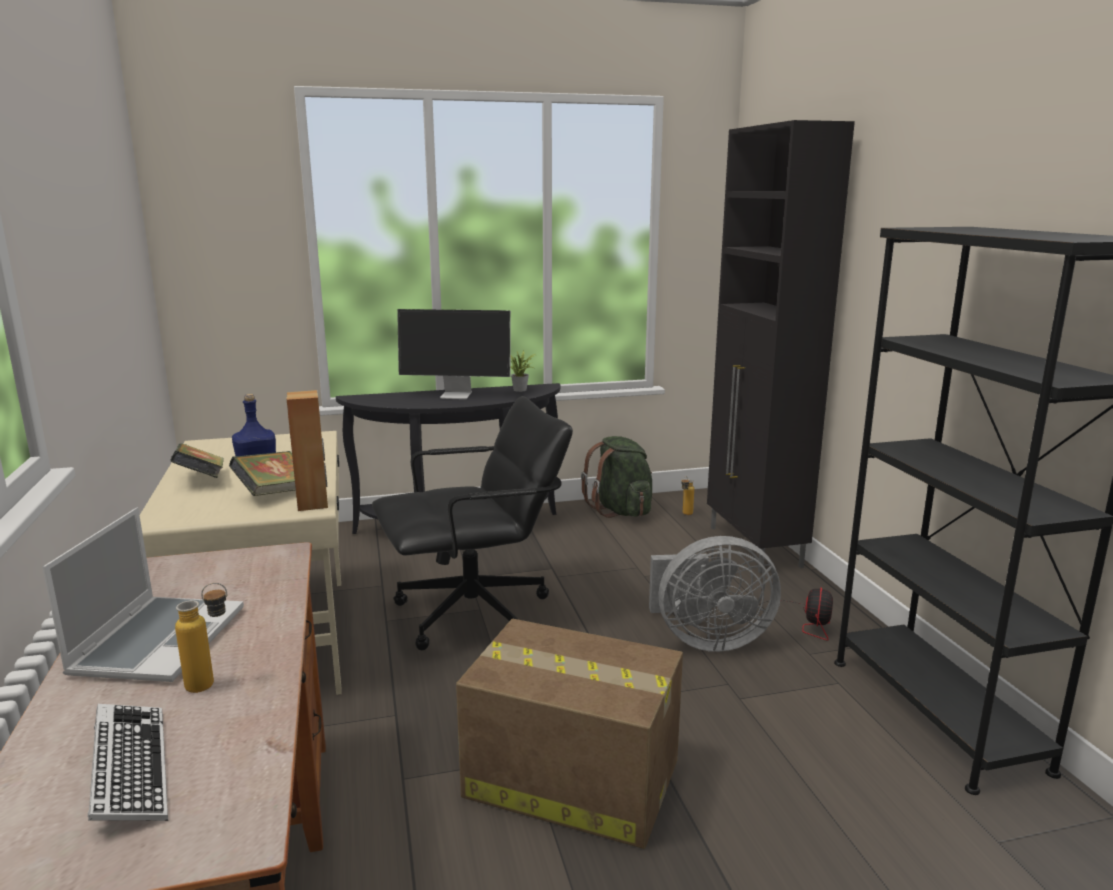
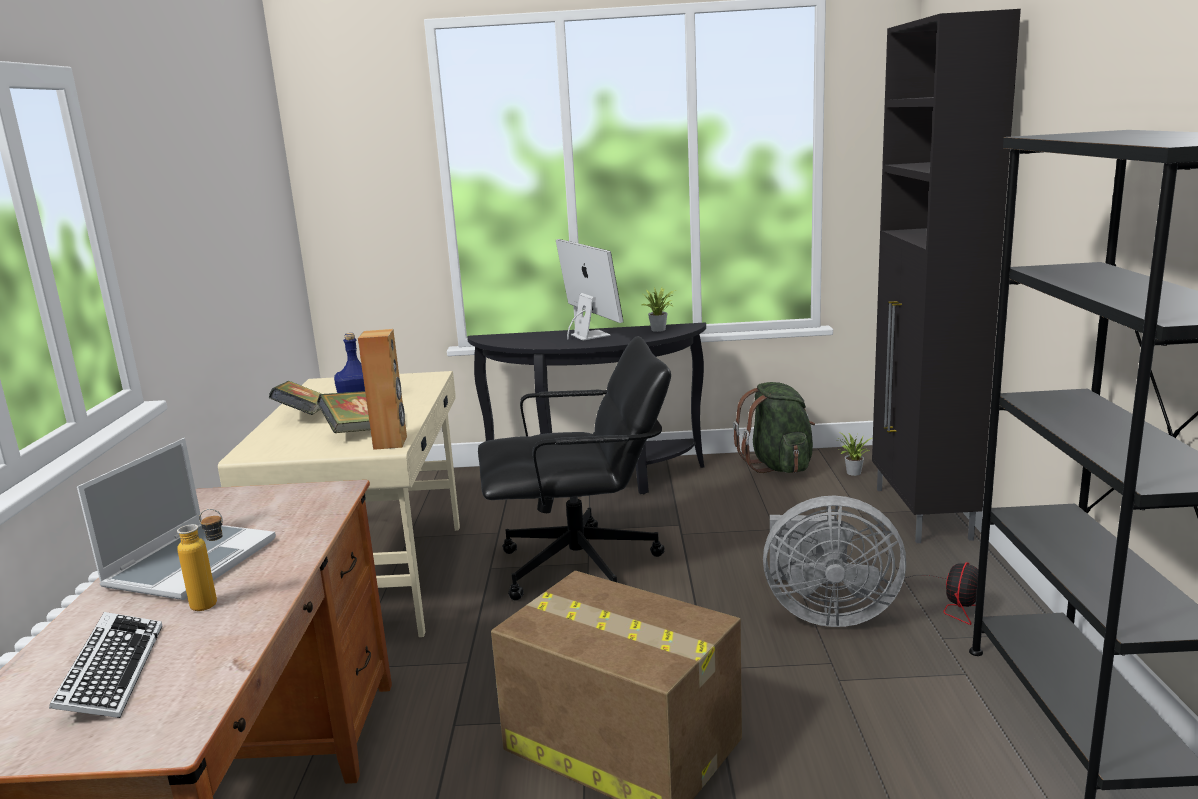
camera: 15 degrees right, 0 degrees up
monitor [397,309,511,399] -> monitor turned 135 degrees counterclockwise [556,239,624,340]
bottle [681,476,694,515] -> potted plant [839,432,872,476]

